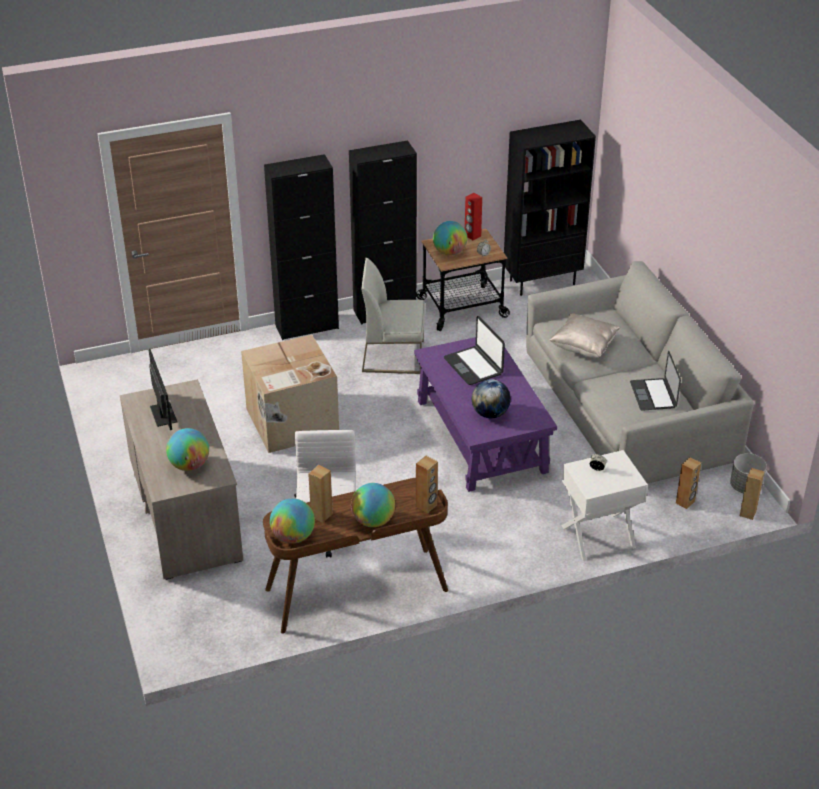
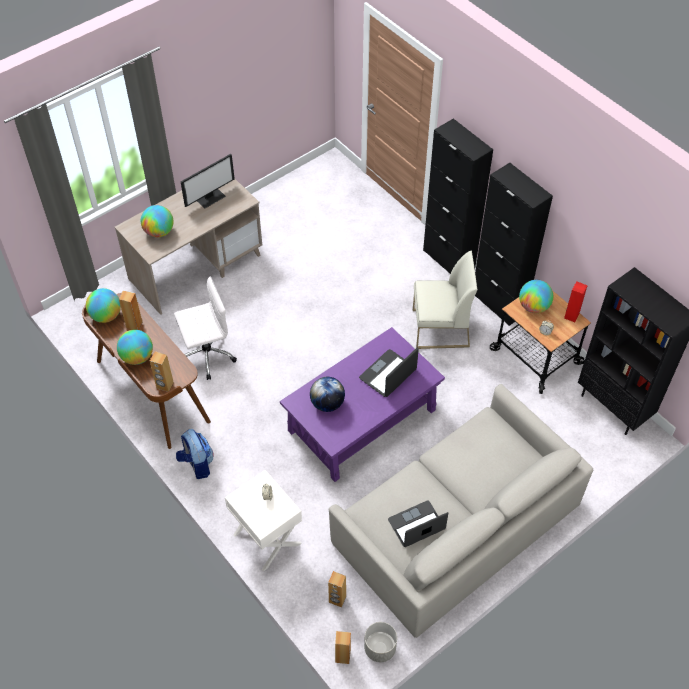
camera: 70 degrees right, 15 degrees up
cardboard box [241,335,339,453] -> none
white chair [361,258,425,374] -> white chair turned 105 degrees clockwise [413,250,477,349]
beige pillow [549,313,620,358] -> none
none -> backpack [176,429,214,479]

